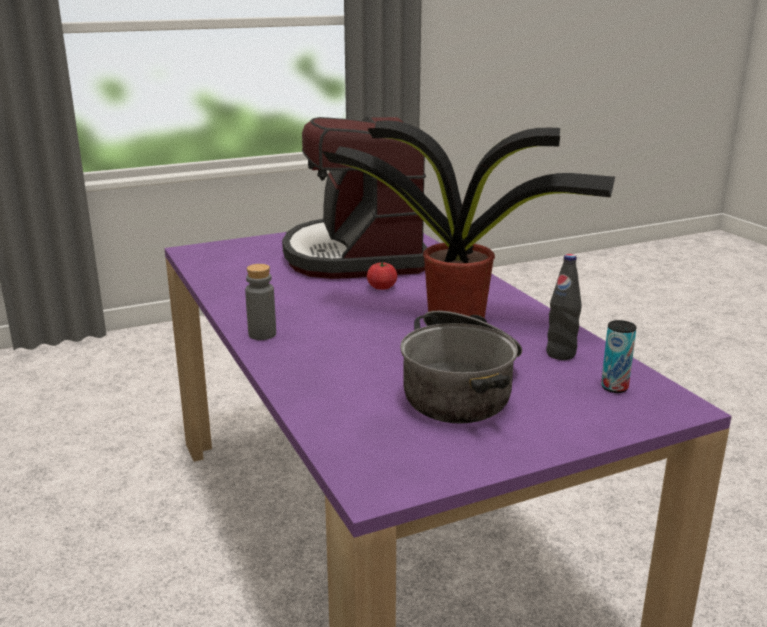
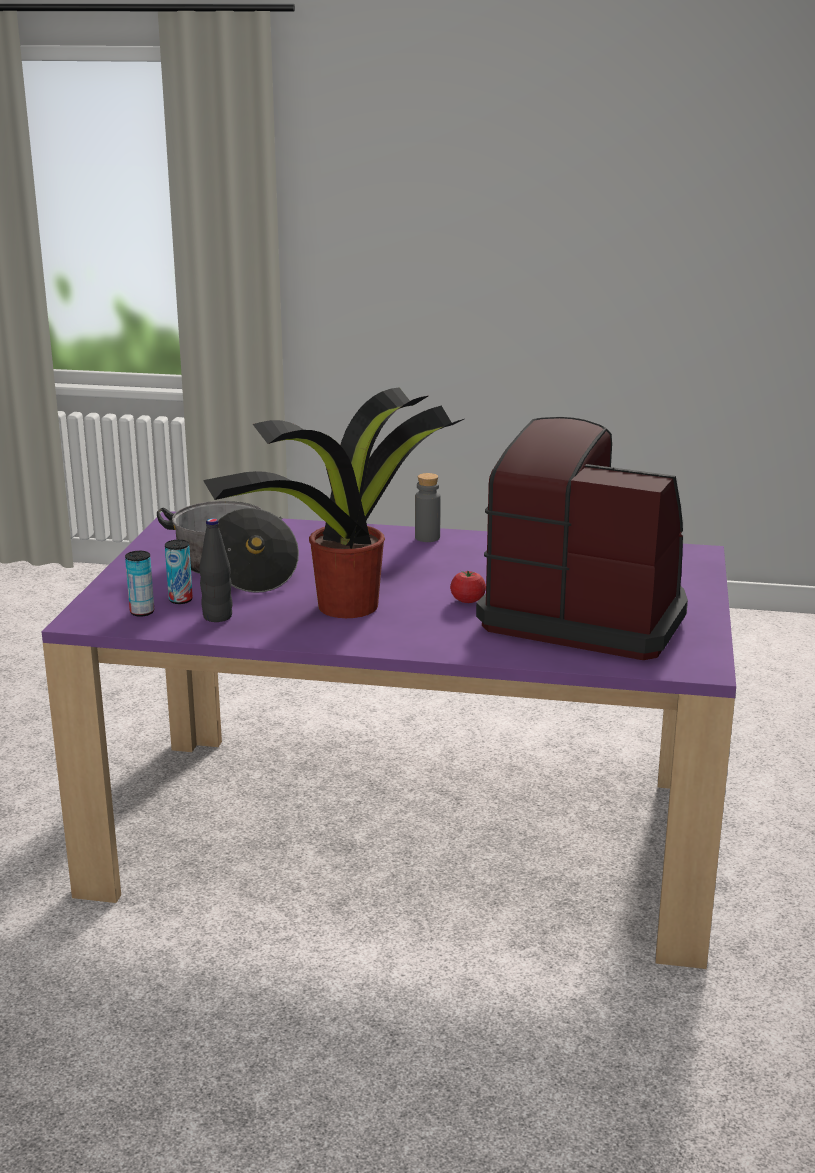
camera: 125 degrees right, 0 degrees up
none -> can [165,540,193,604]

